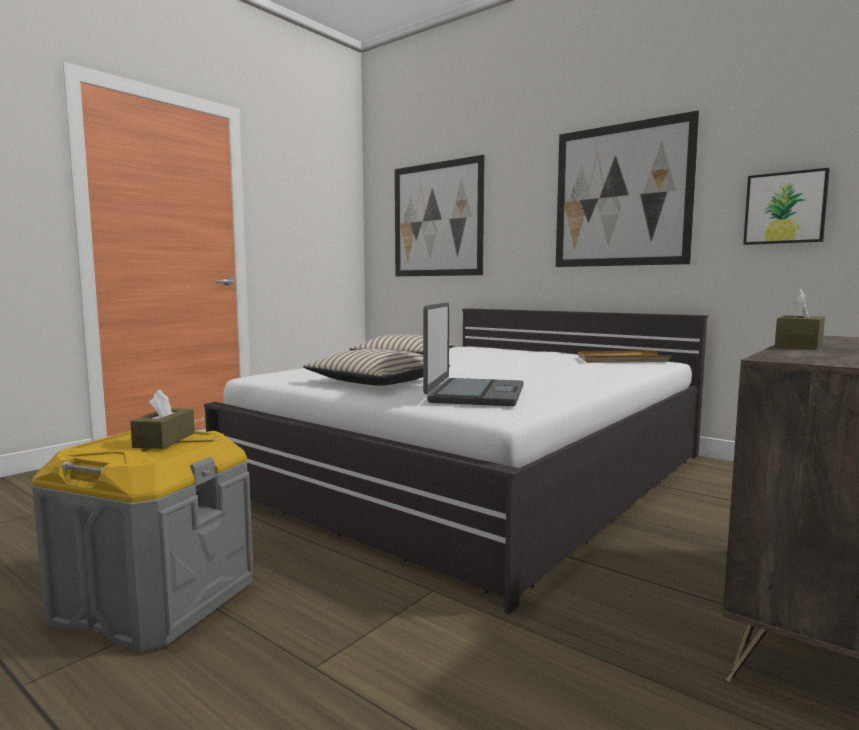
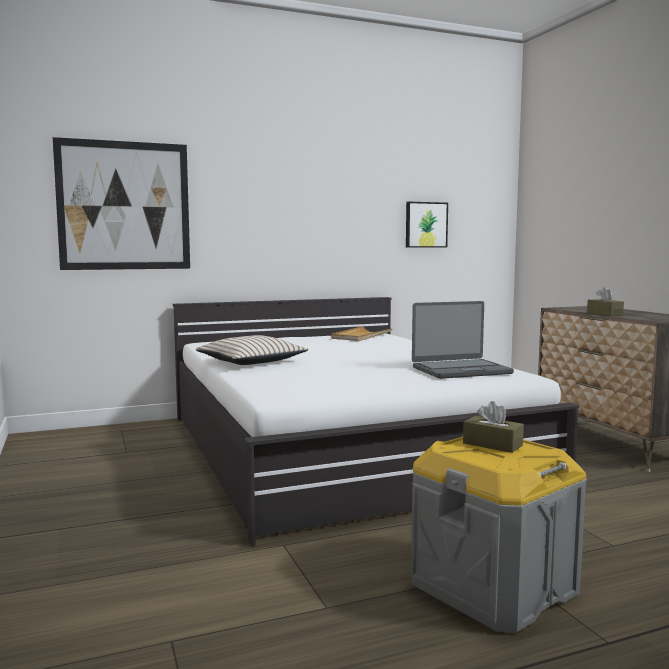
camera: 60 degrees left, 0 degrees up
beige pillow [303,349,450,386] -> none
laptop [423,302,524,406] -> laptop turned 120 degrees clockwise [412,301,514,379]
picture [556,110,699,267] -> none

